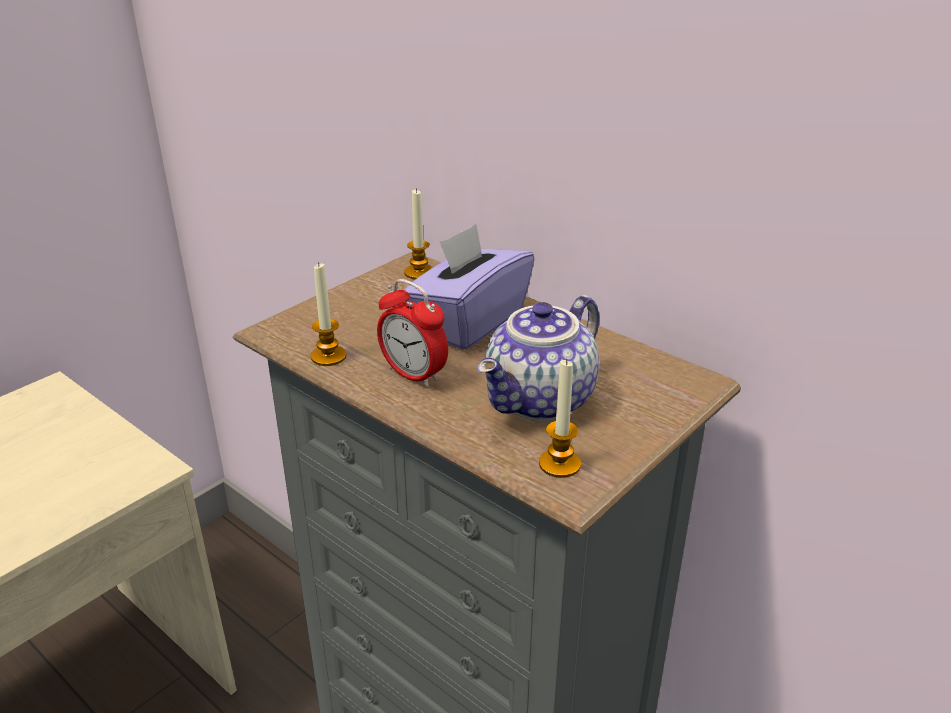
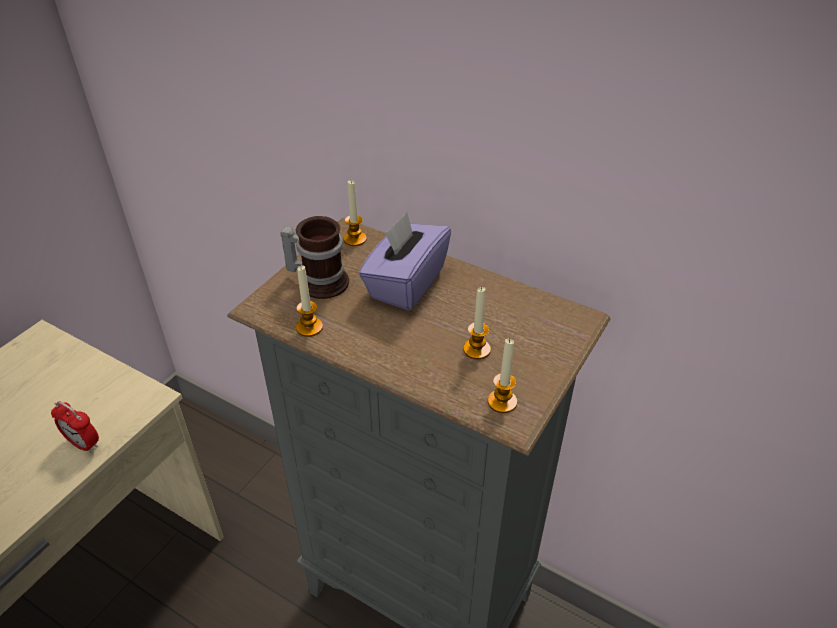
camera: 10 degrees left, 10 degrees up
alarm clock [377,279,448,387] -> alarm clock moved to [51,401,99,453]
teapot [477,295,599,421] -> candle [463,287,491,359]
none -> mug [280,216,349,299]

